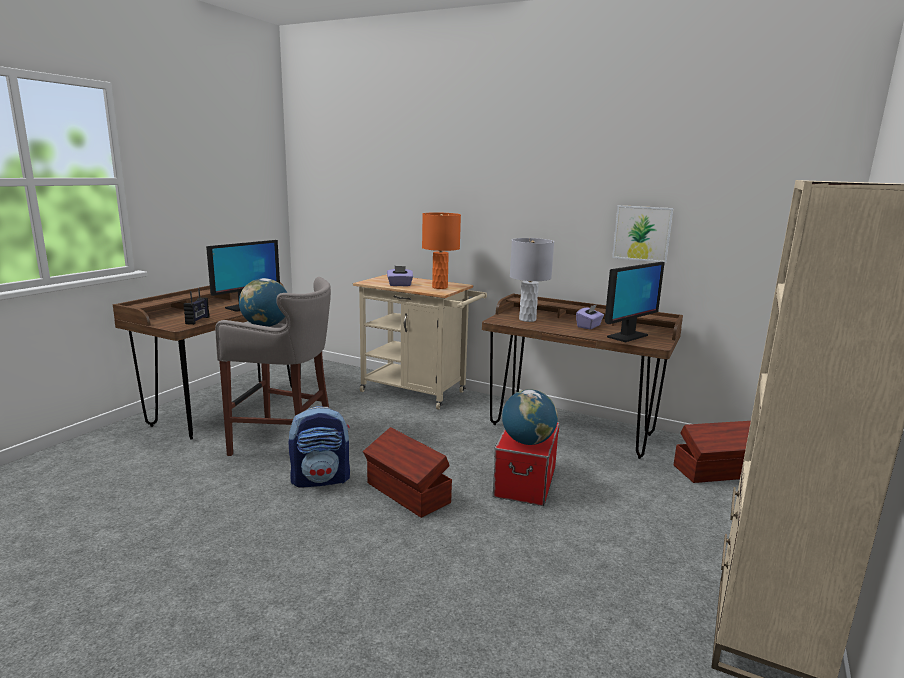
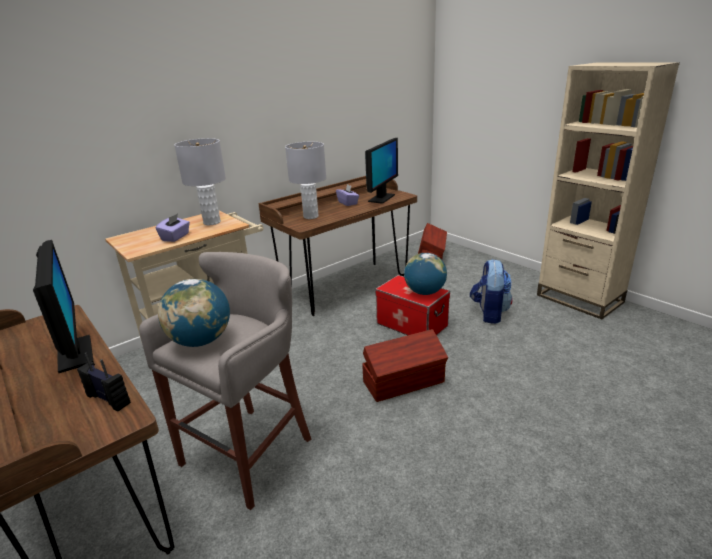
camera: 65 degrees left, 10 degrees up
backpack [289,406,350,488] -> backpack moved to [470,259,513,324]
orange table lamp [422,212,461,289] -> grey table lamp [174,138,226,226]
monitor [605,262,665,342] -> monitor turned 45 degrees clockwise [365,138,398,204]
picture [612,205,674,263] -> none

